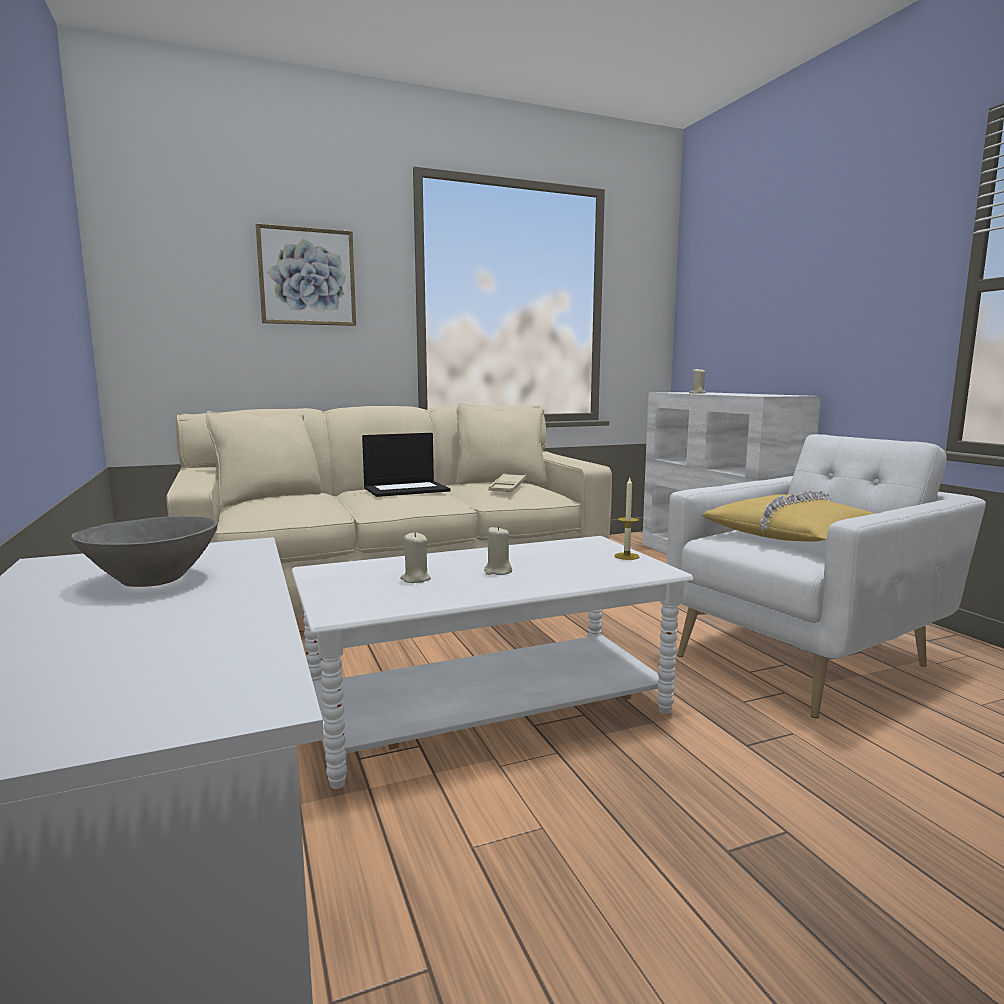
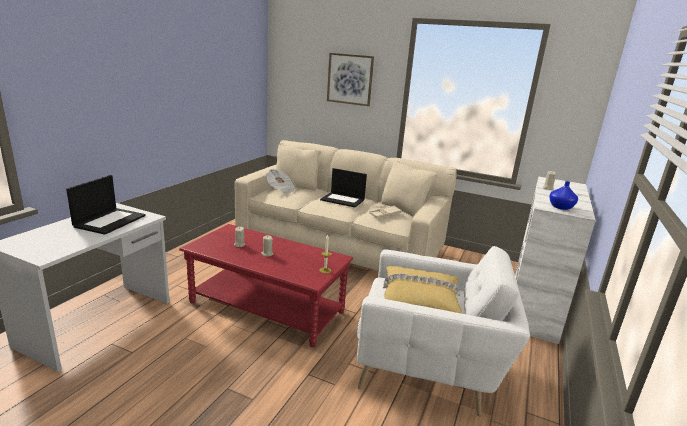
camera: 45 degrees right, 10 degrees up
grey bowl [71,516,217,587] -> laptop [66,175,146,235]
white coffee table [292,536,693,789] -> red coffee table [179,224,353,347]
none -> newspaper [266,169,297,195]
none -> blue vase [549,181,578,210]

